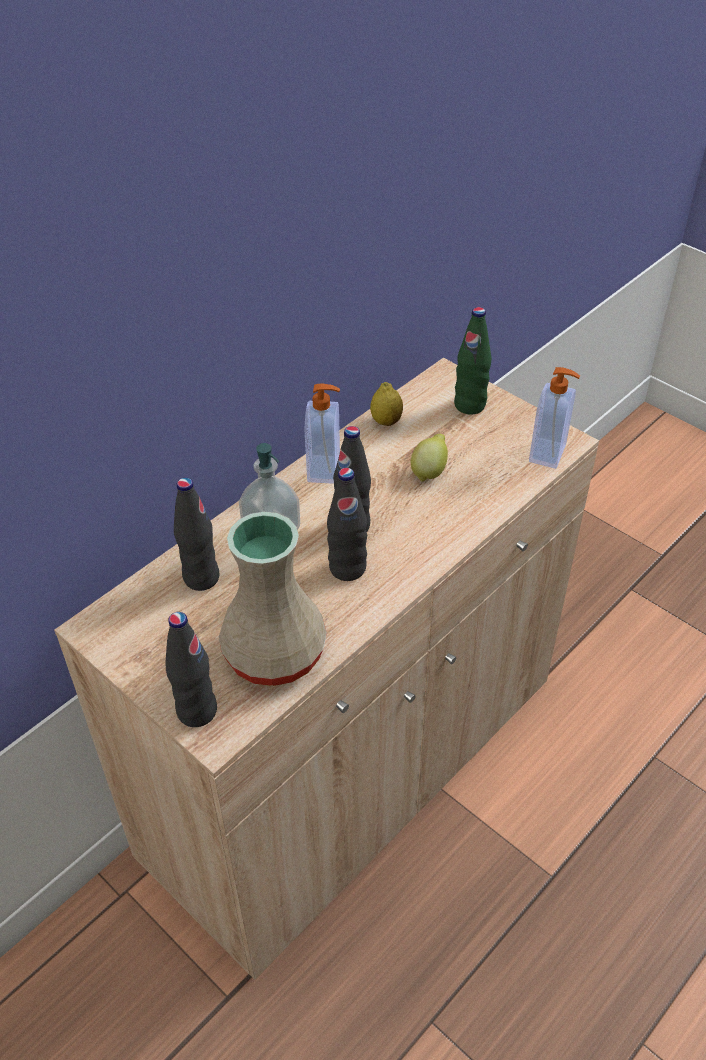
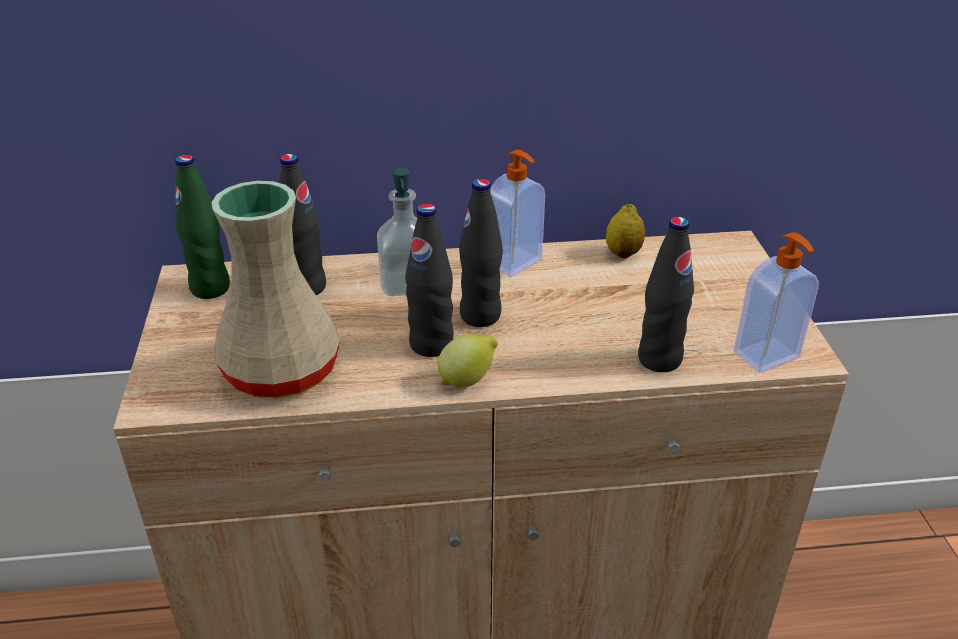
camera: 40 degrees right, 10 degrees down
black bottle [166,612,217,727] -> black bottle moved to [638,217,694,372]
lemon [411,434,448,482] -> lemon moved to [437,334,498,388]
green bottle [454,307,491,415] -> green bottle moved to [175,155,230,299]

